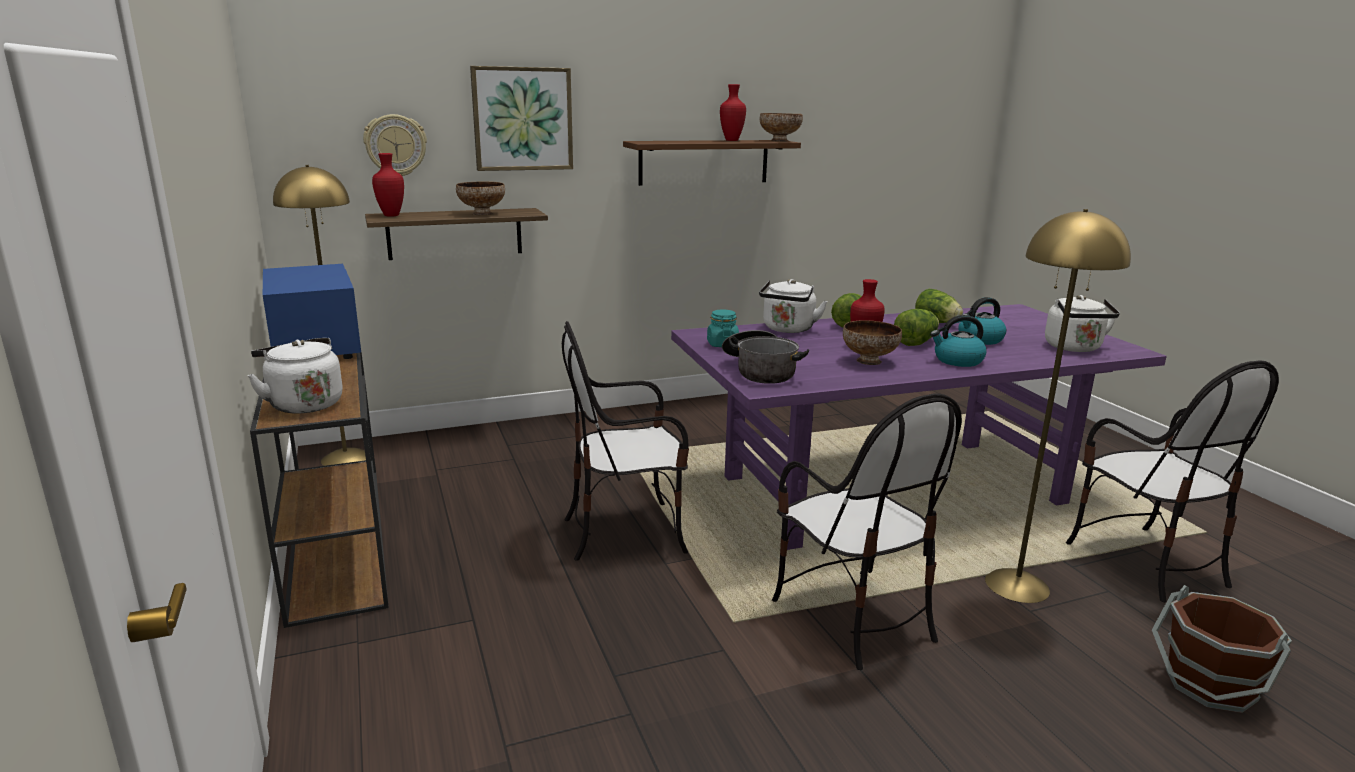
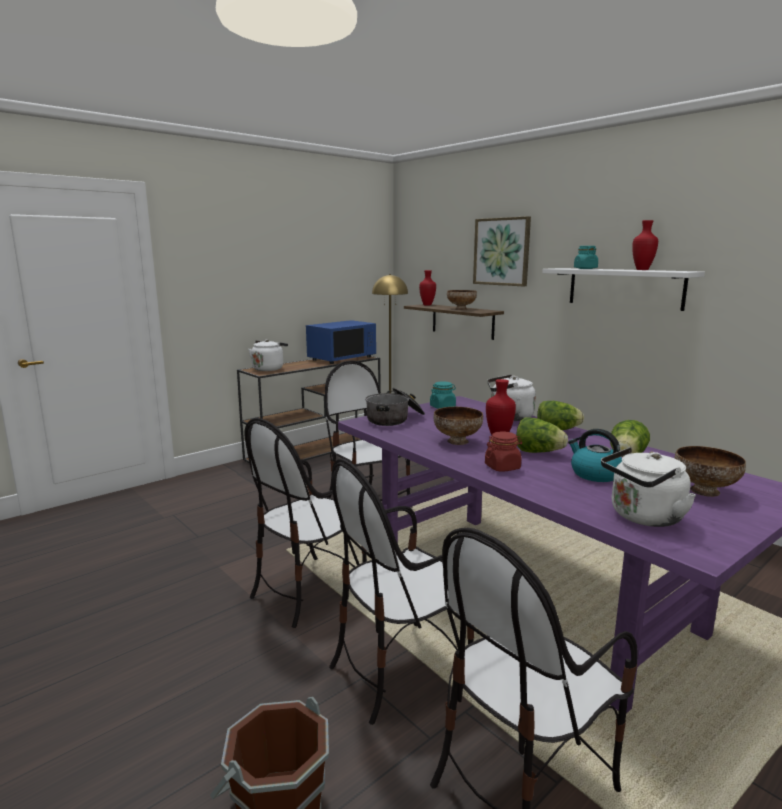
camera: 70 degrees right, 5 degrees down
wall clock [363,114,427,176] -> none
brown shelf [623,140,801,186] -> white shelf [542,268,705,311]
bowl [760,113,803,142] -> bowl moved to [675,446,746,497]
kettle [930,315,987,367] -> red jar [485,431,522,472]
yellow floor lamp [985,209,1131,603] -> chair [329,458,474,725]
none -> turquoise jar [574,246,598,269]

